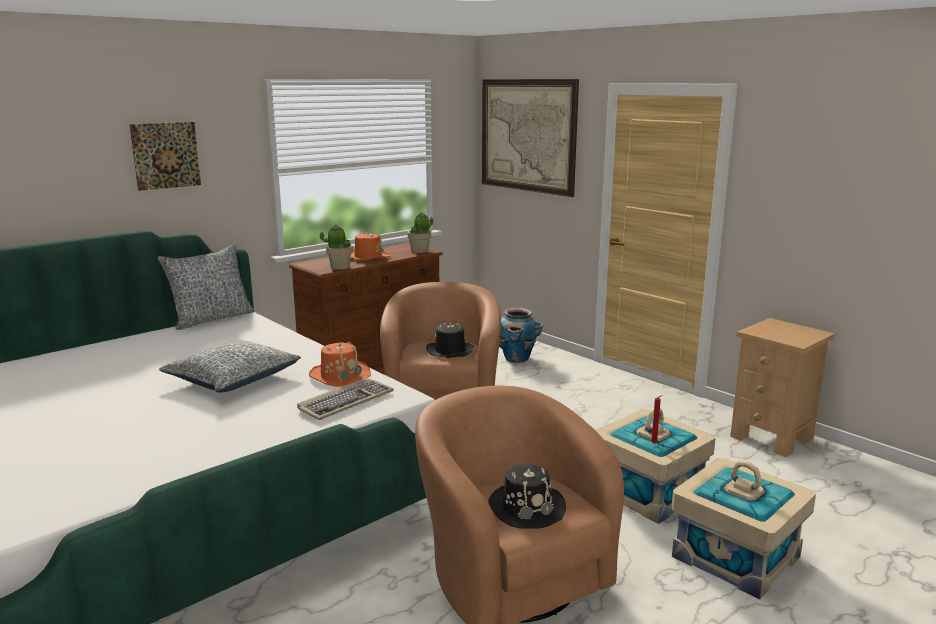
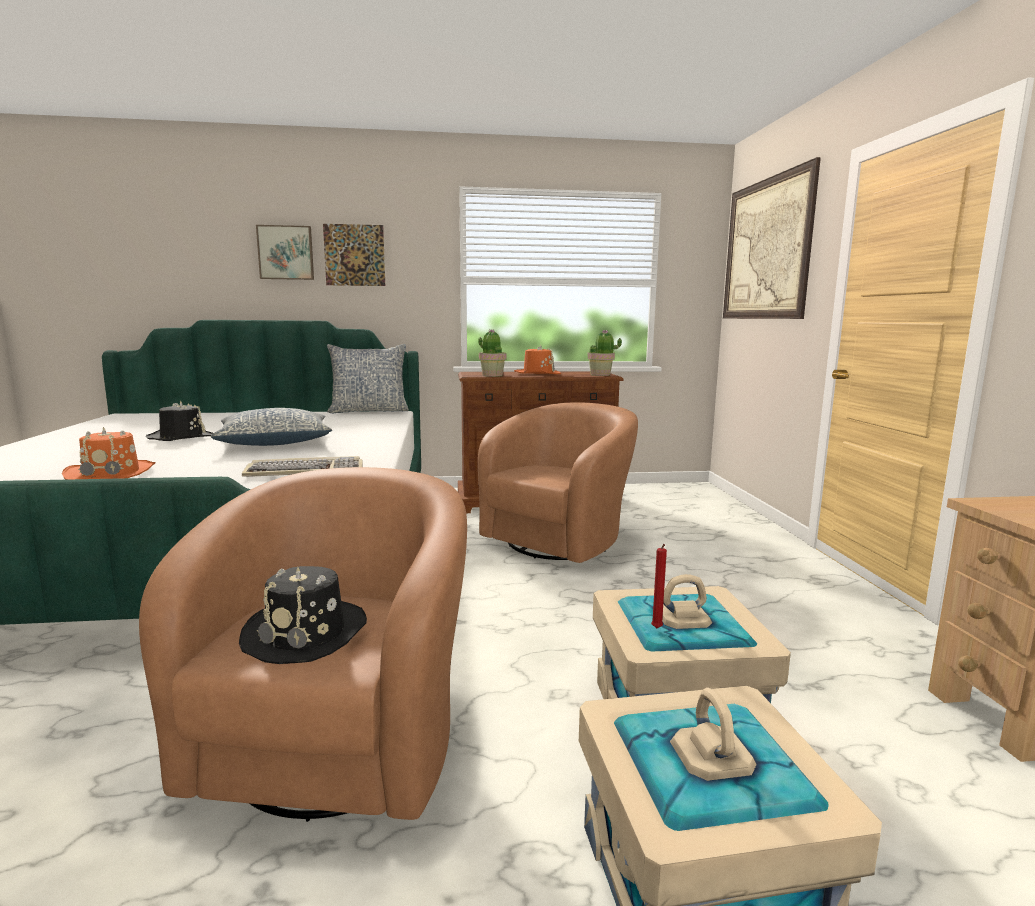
camera: 35 degrees right, 5 degrees down
orange hat [309,342,371,387] -> orange hat moved to [62,427,155,480]
black hat [426,322,474,358] -> black hat moved to [146,400,213,441]
planter [499,308,543,363] -> none
none -> picture [256,225,314,280]

